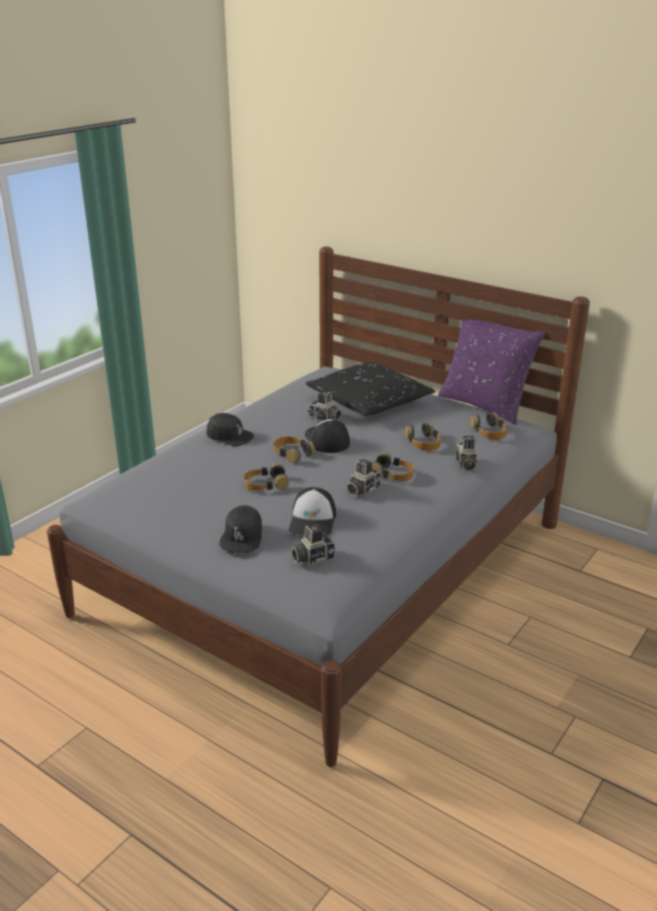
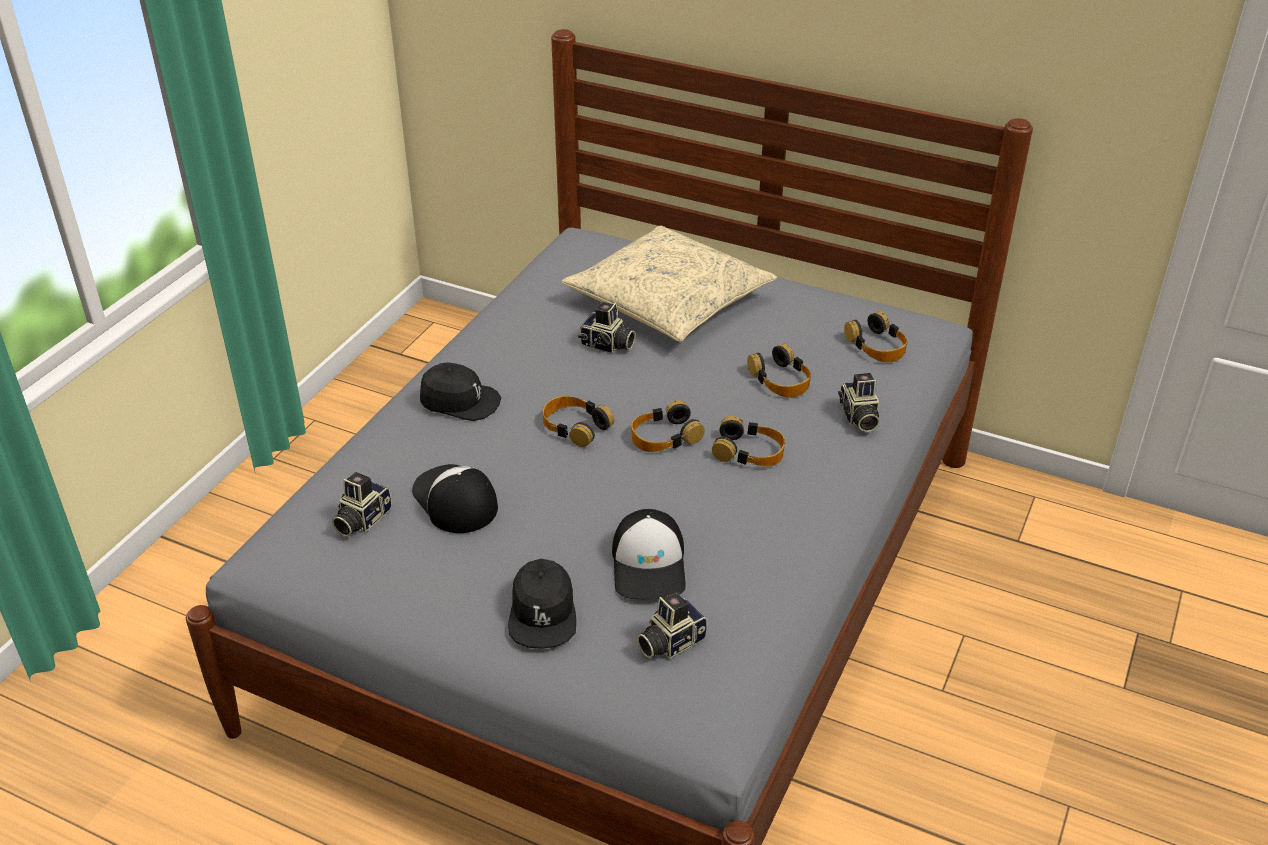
camera: 10 degrees left, 10 degrees up
headphones [244,463,289,491] -> headphones moved to [631,400,705,452]
cap [305,419,350,453] -> cap moved to [412,464,498,533]
black pillow [306,362,436,416] -> beige pillow [562,226,777,342]
camera [346,459,381,496] -> camera moved to [332,472,392,537]
purple pillow [438,320,545,425] -> none

